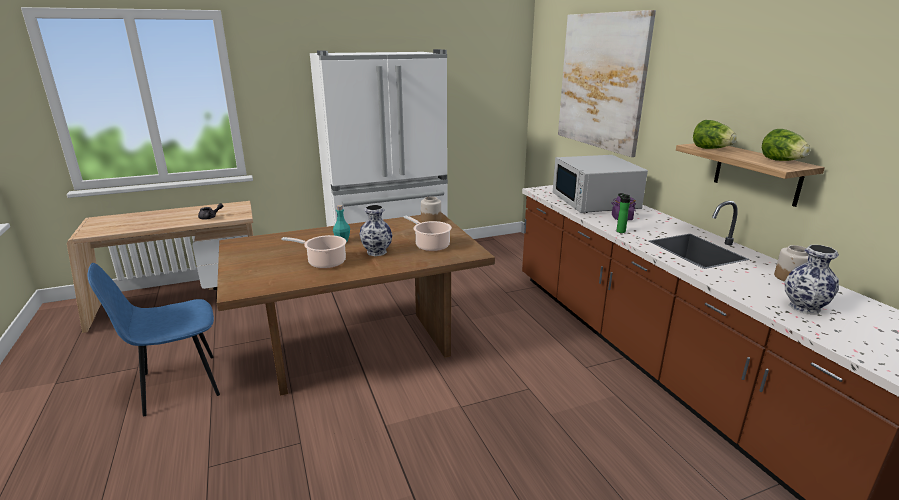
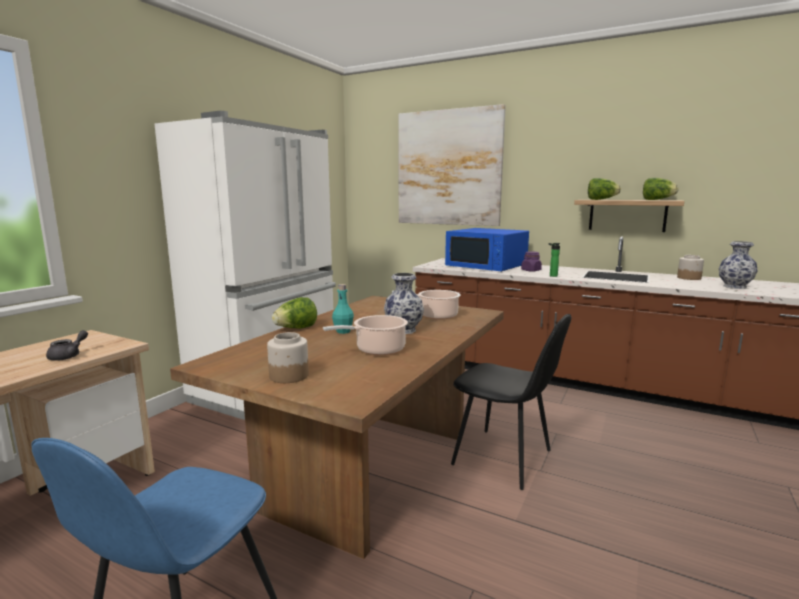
camera: 40 degrees left, 10 degrees down
jar [421,196,441,222] -> jar moved to [267,332,309,383]
white microwave [553,155,648,213] -> blue microwave [445,228,529,272]
none -> lettuce [272,297,317,329]
none -> black chair [451,314,571,490]

